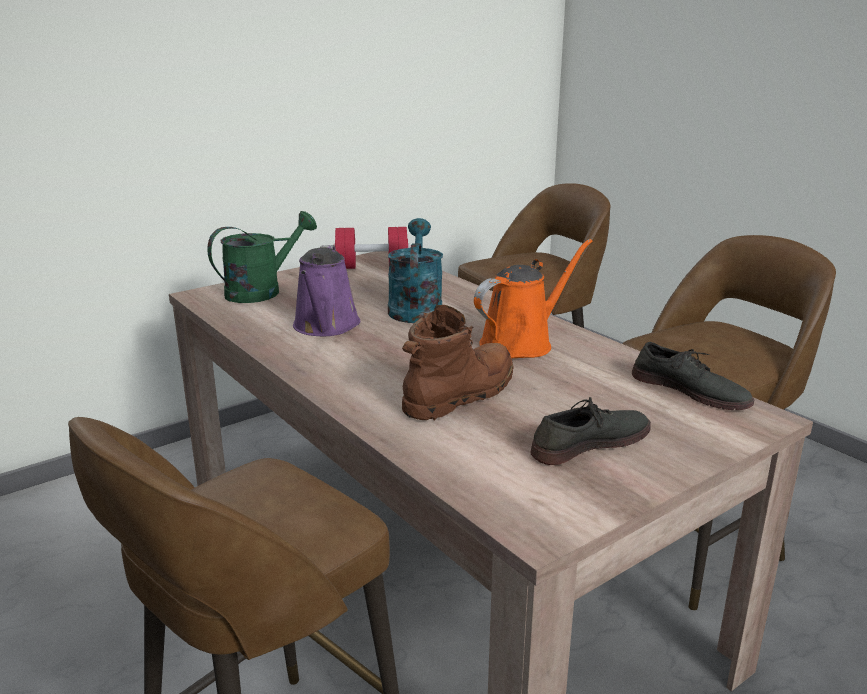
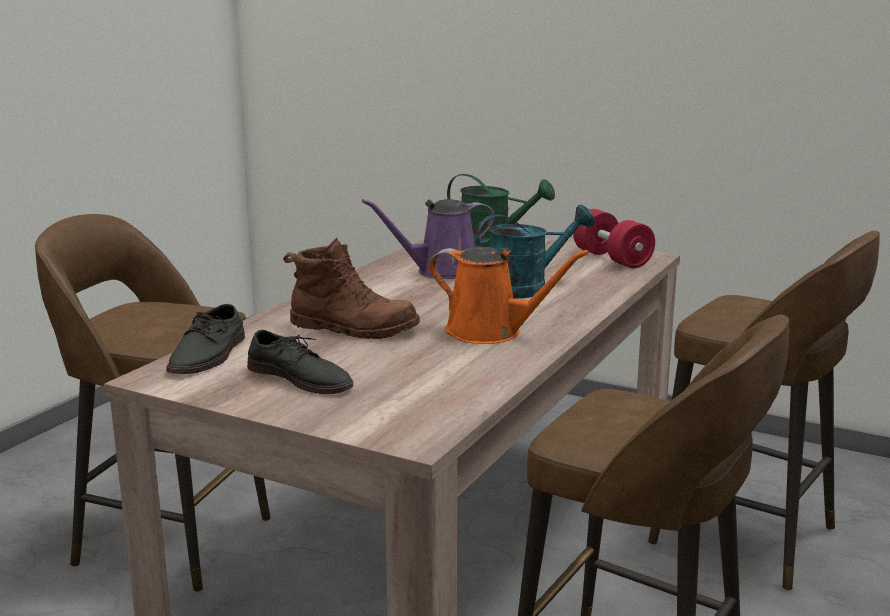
camera: 65 degrees right, 5 degrees down
grey shoe [632,342,754,410] -> grey shoe moved to [167,304,245,374]

